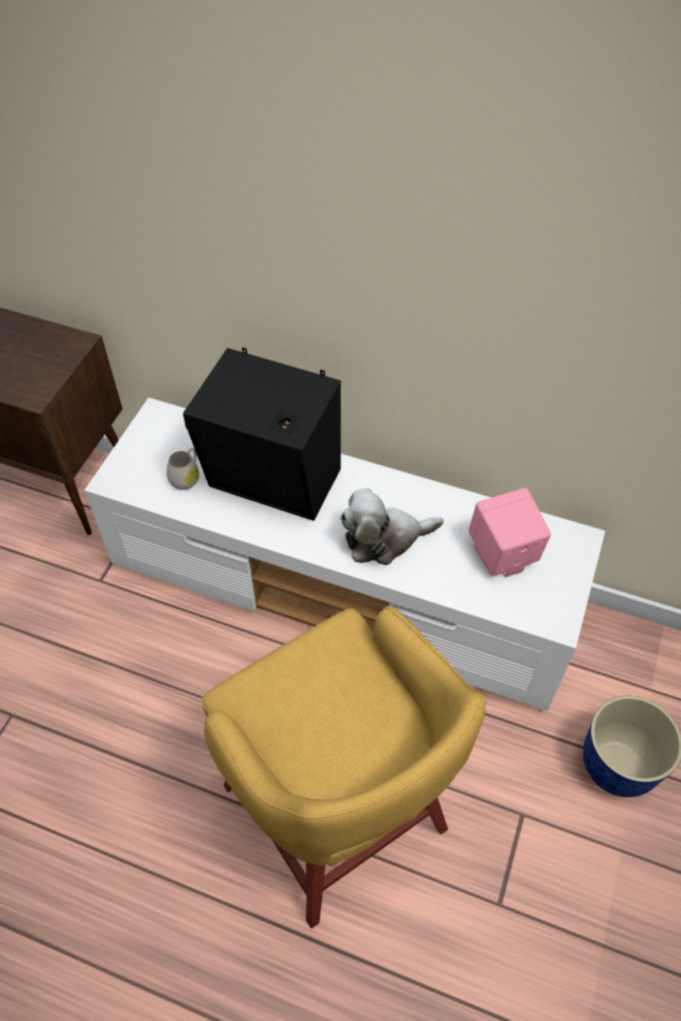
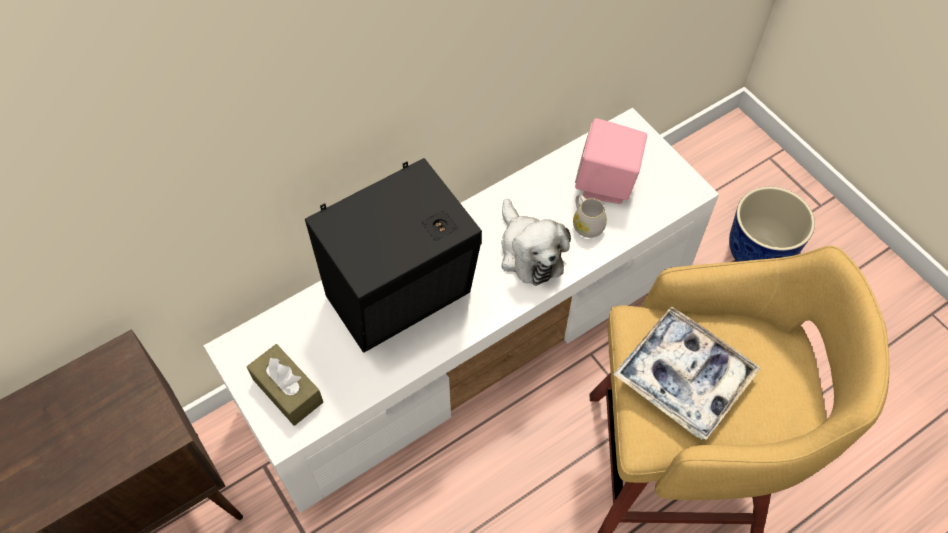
camera: 55 degrees left, 5 degrees up
white mug [167,448,199,490] -> white mug moved to [573,194,607,238]
plush toy [340,488,443,565] -> plush toy turned 45 degrees counterclockwise [501,199,571,286]
none -> brown tissue box [247,344,323,426]
none -> tray [613,306,761,440]

